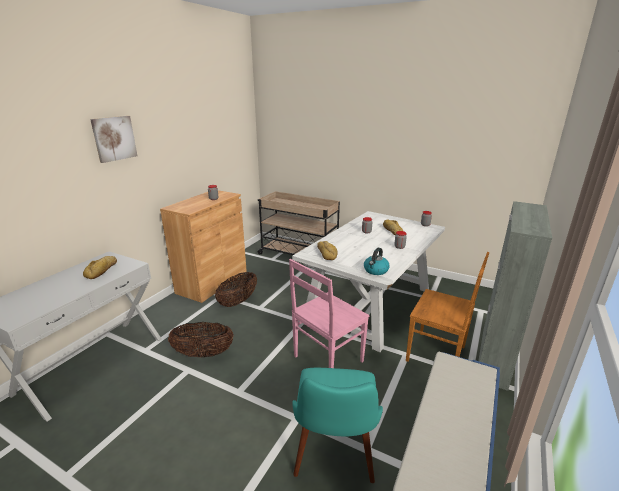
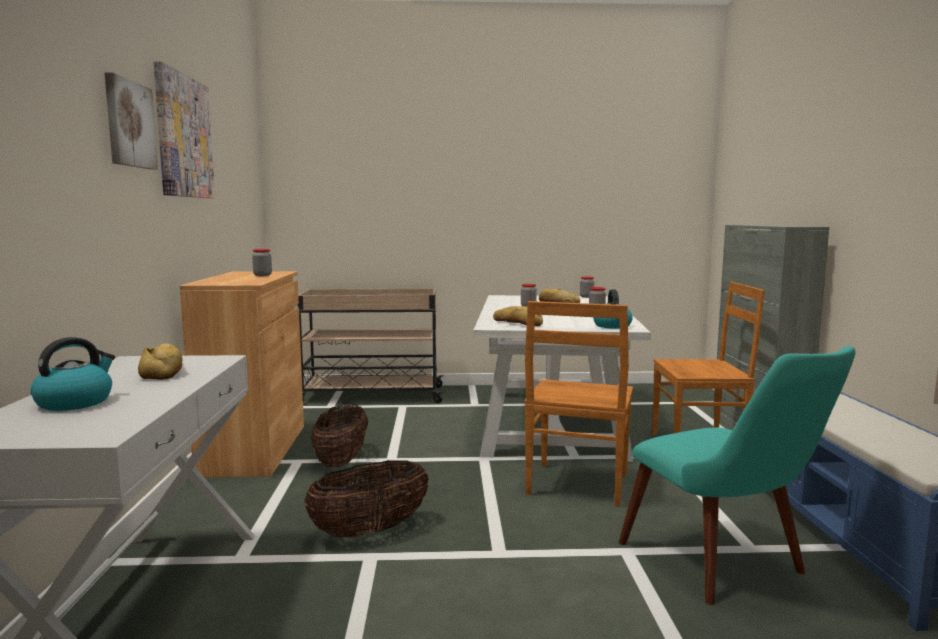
camera: 30 degrees left, 15 degrees down
pink chair [289,259,369,368] -> brown chair [524,301,633,507]
none -> kettle [30,337,115,411]
none -> picture [154,61,215,198]

